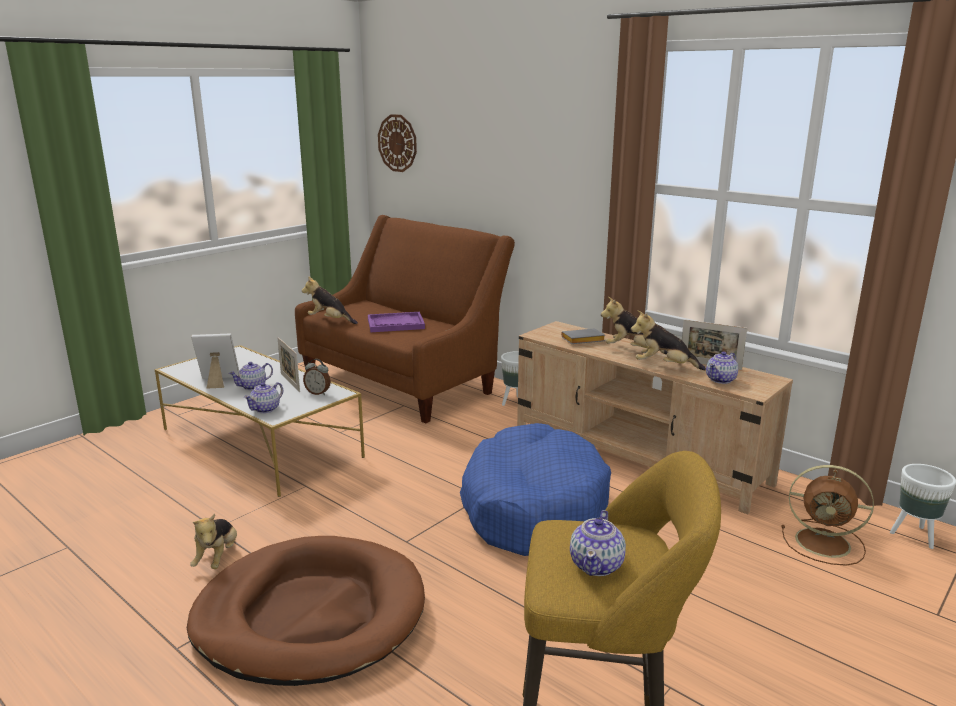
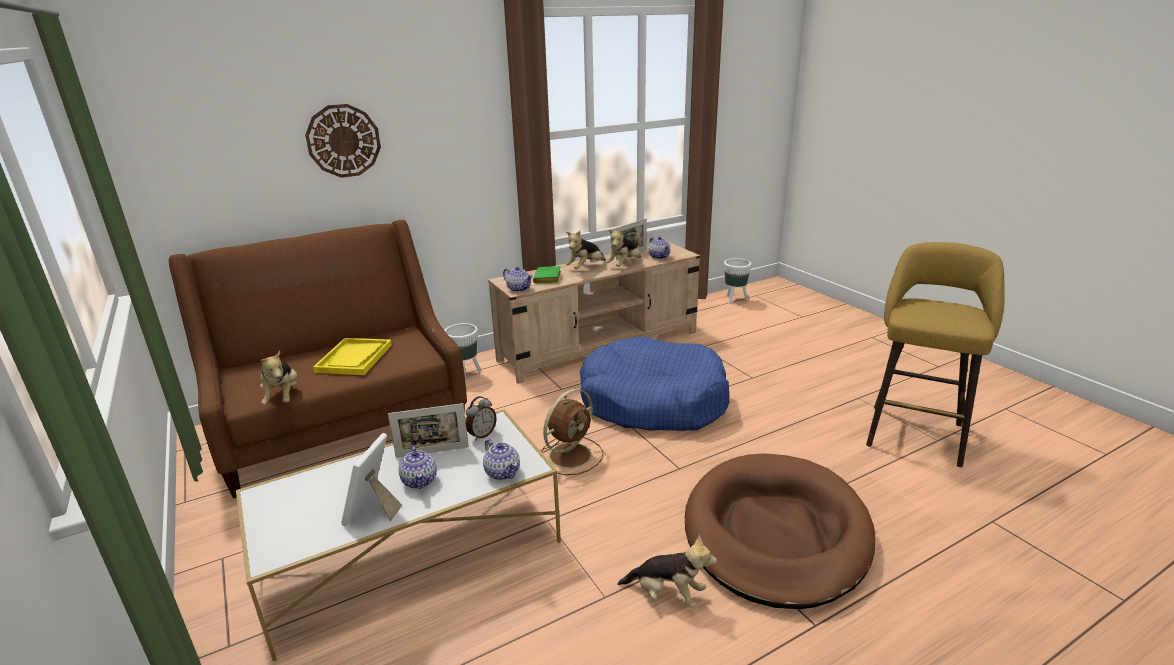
camera: 70 degrees left, 5 degrees up
plush toy [302,276,358,324] -> plush toy turned 60 degrees counterclockwise [260,351,297,404]
purple tray [368,312,425,332] -> yellow tray [313,338,392,375]
wall clock [378,114,417,172] -> wall clock moved to [305,104,381,178]
grey book [561,328,605,344] -> green book [533,266,561,283]
teapot [570,510,626,576] -> teapot moved to [503,267,533,292]
brown fan [781,465,874,566] -> brown fan moved to [542,389,603,475]

